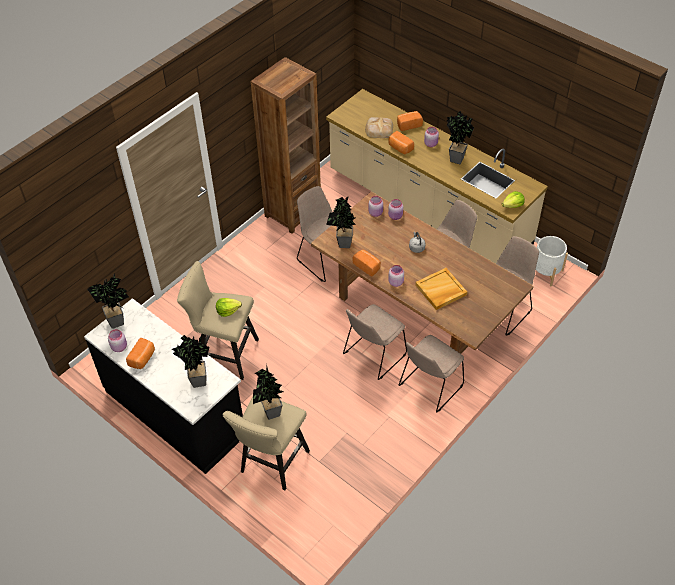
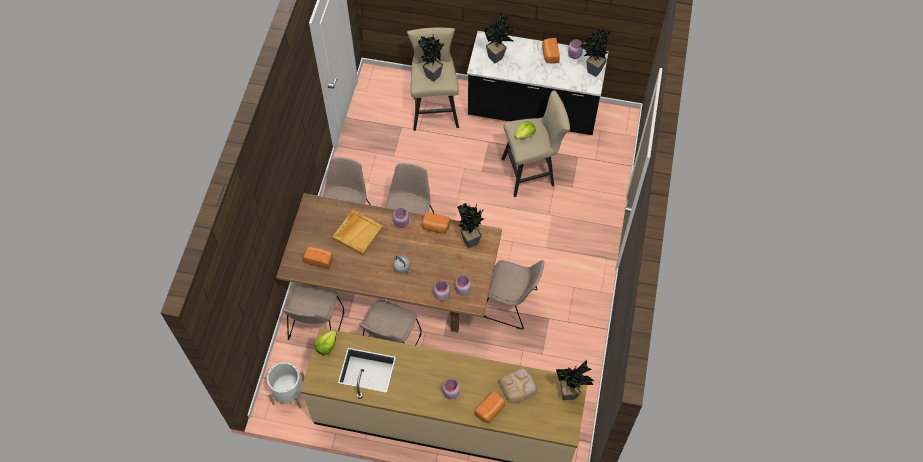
camera: 150 degrees right, 10 degrees up
brown bookcase [250,57,321,234] -> none
bread [389,131,414,154] -> bread moved to [303,246,333,269]
potted plant [447,111,474,164] -> potted plant moved to [556,360,594,400]

